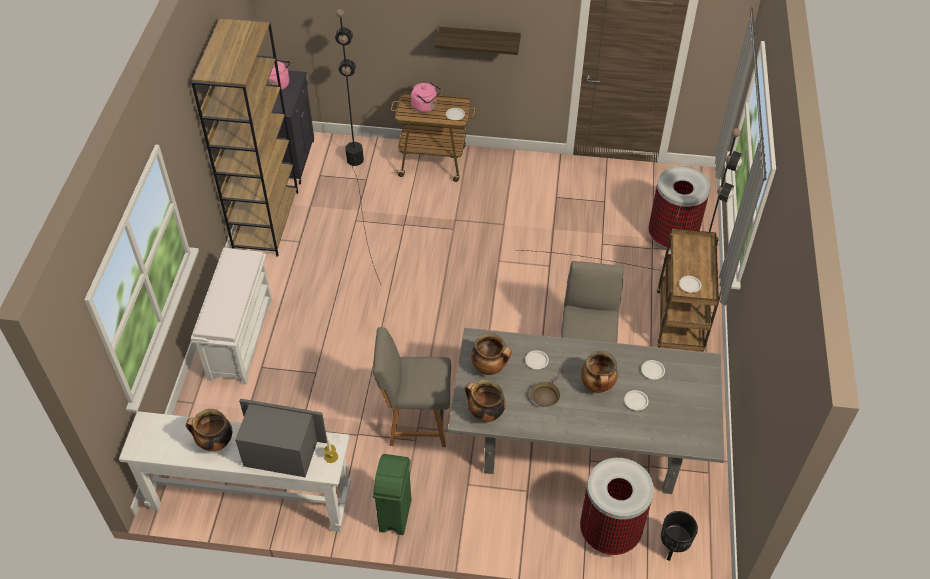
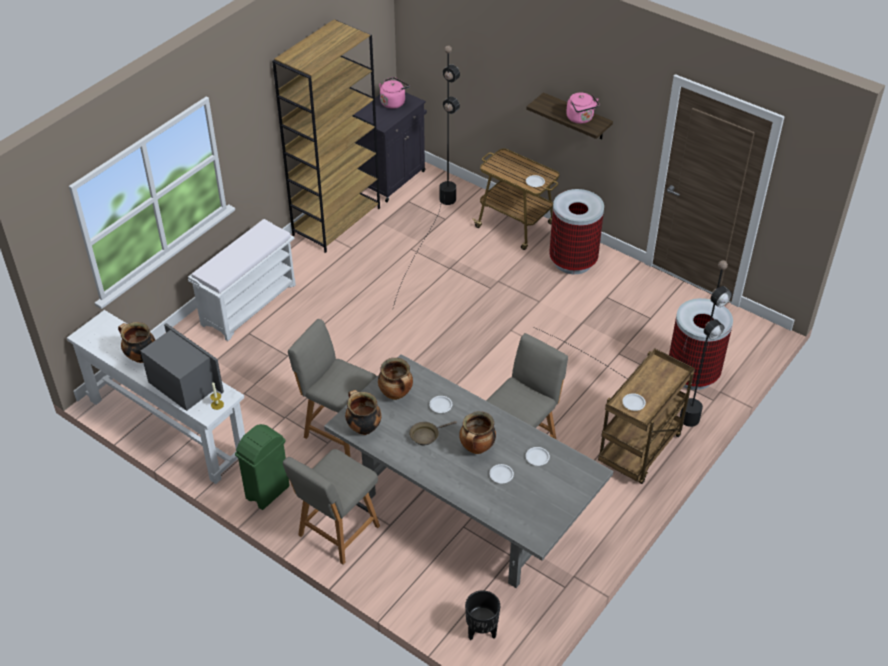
camera: 30 degrees right, 5 degrees down
pink kettle [411,82,442,113] -> pink kettle moved to [566,93,600,124]
trash can [580,458,654,555] -> trash can moved to [549,189,604,274]
none -> grey chair [283,449,380,565]

